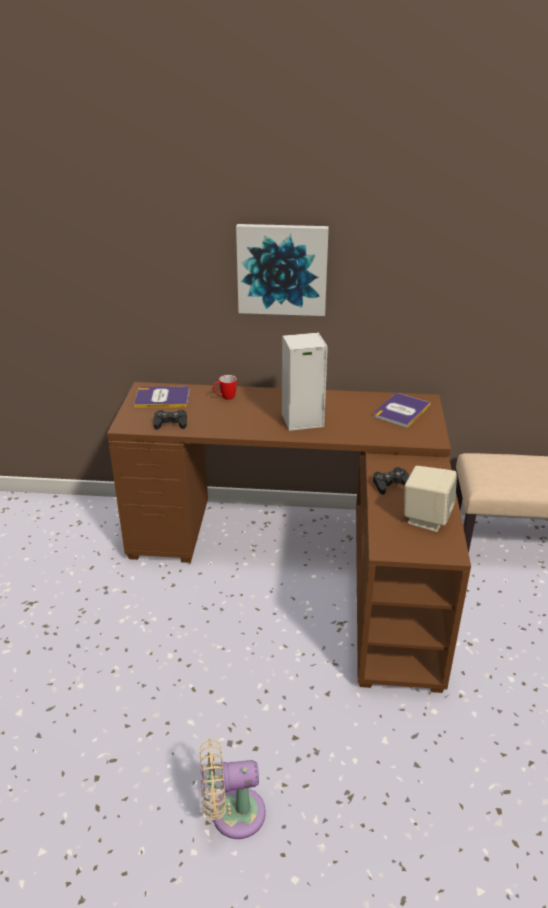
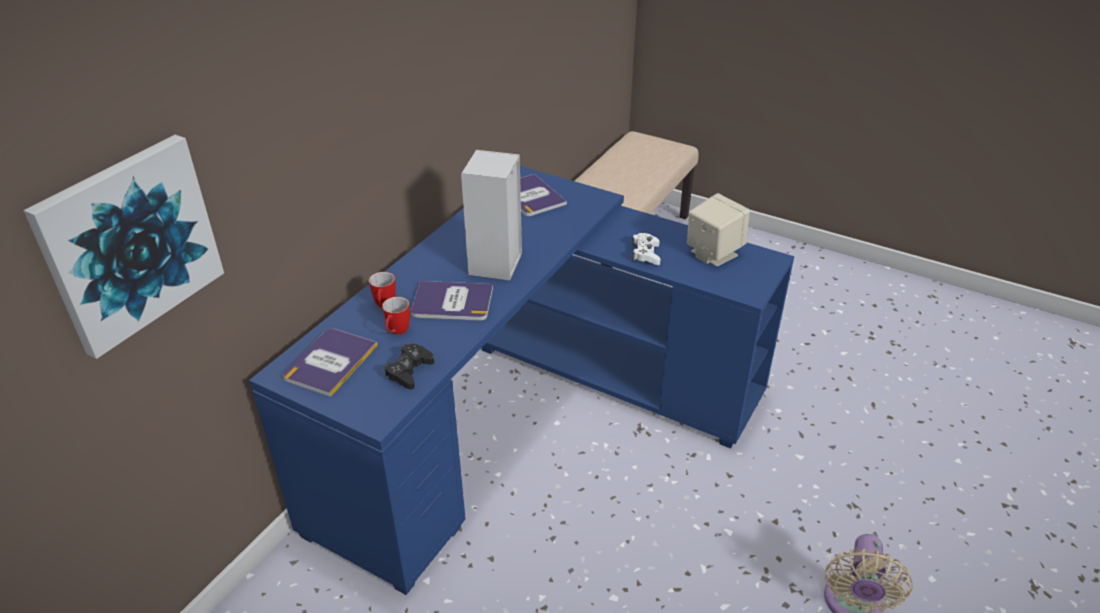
camera: 65 degrees left, 5 degrees up
brown desk [107,382,471,693] -> blue desk [249,166,794,595]
picture [236,224,329,316] -> picture moved to [23,135,224,359]
black game controller [373,467,409,494] -> white game controller [632,233,660,265]
none -> mug [382,297,410,335]
none -> book [411,281,493,321]

